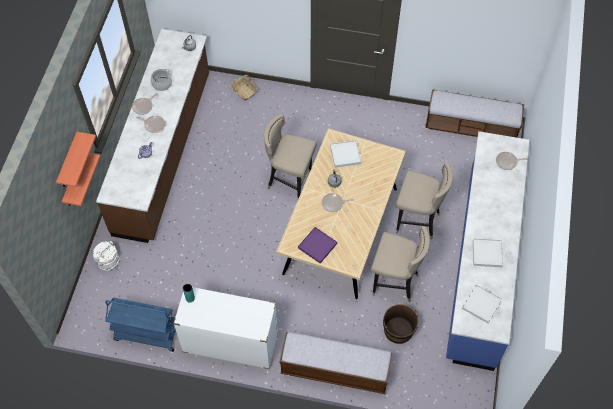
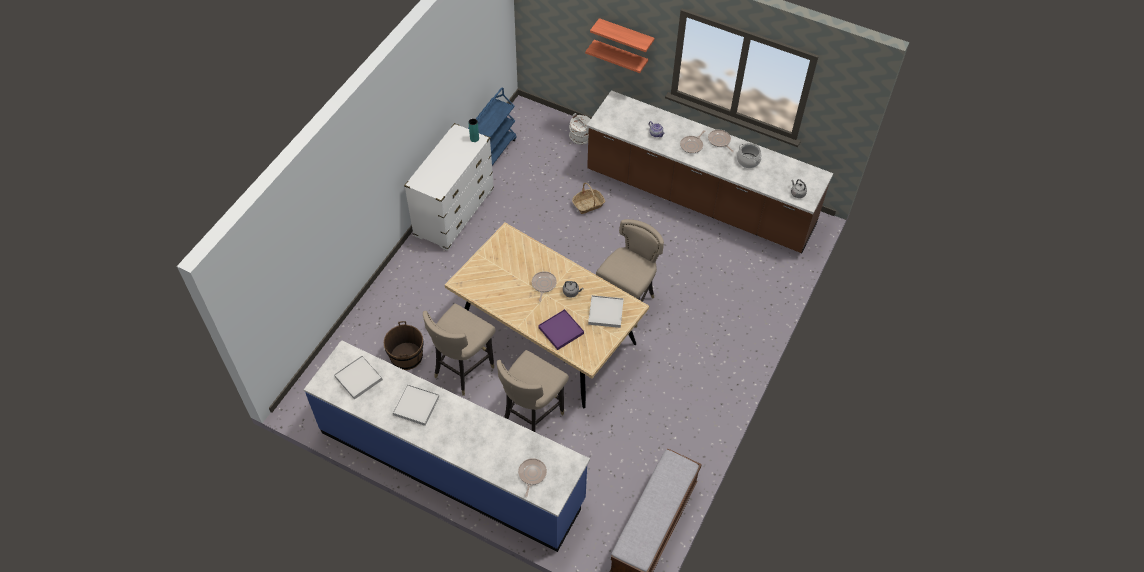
camera: 105 degrees right, 5 degrees down
basket [231,75,257,100] -> basket moved to [572,183,605,214]
bench [280,332,392,394] -> none
purple tray [298,227,337,263] -> purple tray moved to [538,309,584,350]

